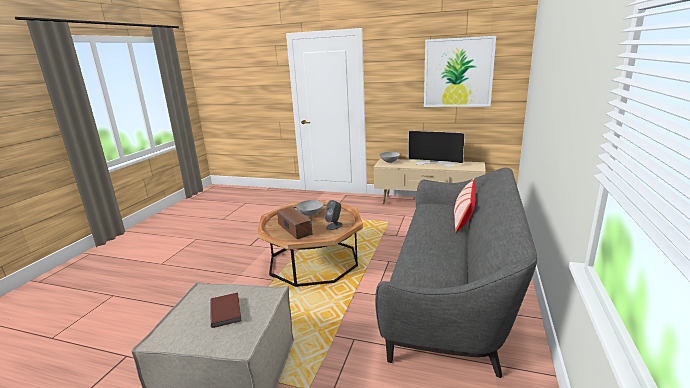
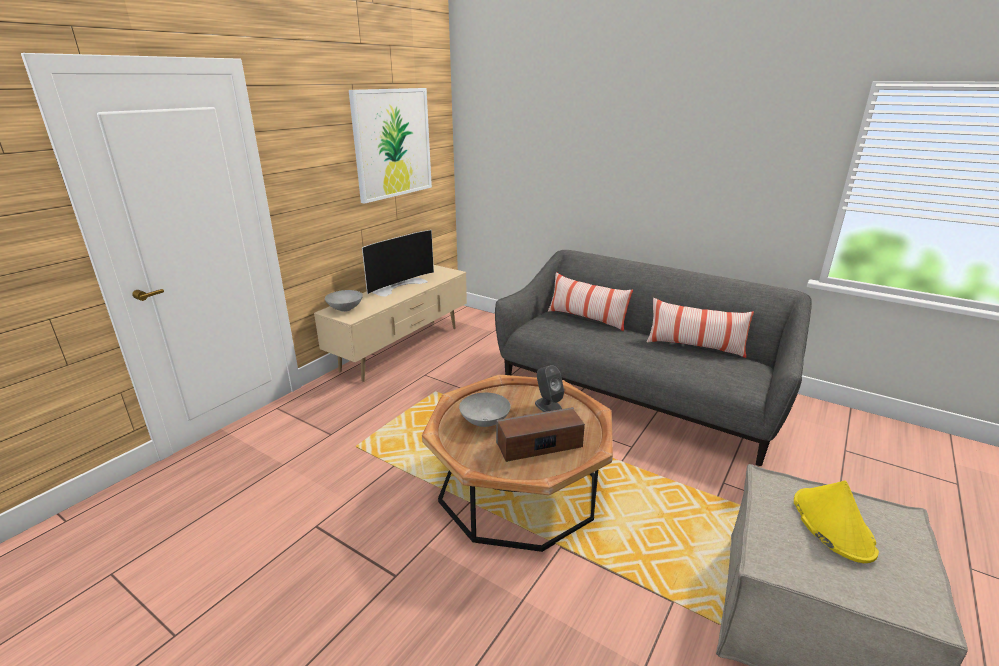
camera: 75 degrees left, 5 degrees up
brown book [210,293,242,328] -> yellow hat [794,480,879,563]
none -> pillow [647,298,754,358]

